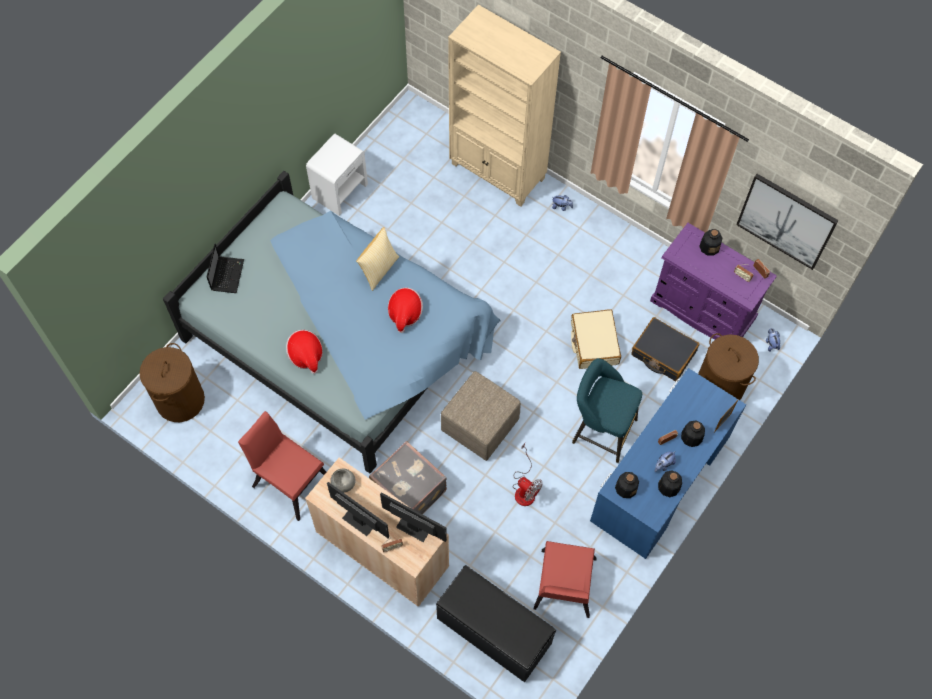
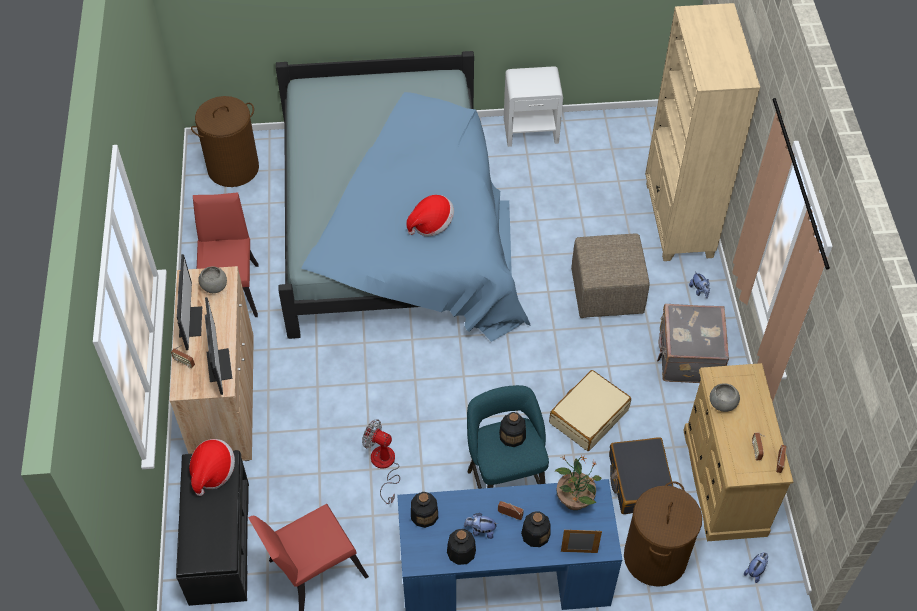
camera: 50 degrees right, 10 degrees down
laptop [207,244,244,293] -> none
hat [286,330,323,374] -> hat moved to [189,439,235,496]
pillow [356,227,399,291] -> none
grey suitcase [369,441,447,514] -> grey suitcase moved to [657,304,729,383]
beige ottoman [441,371,521,461] -> beige ottoman moved to [571,234,649,318]
fan [513,443,543,506] -> fan turned 120 degrees clockwise [362,419,400,504]
purple dresser [650,223,777,339] -> beige dresser [683,363,794,541]
bottle [699,229,723,256] -> bottle moved to [499,412,526,447]
picture [736,174,839,270] -> none
none -> potted plant [555,455,602,510]
none -> grey bowl [710,384,740,412]

